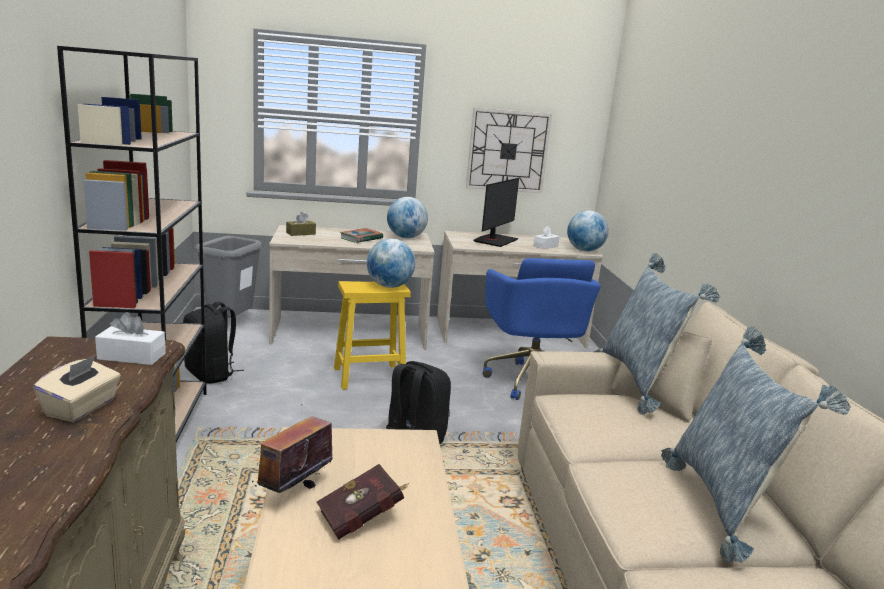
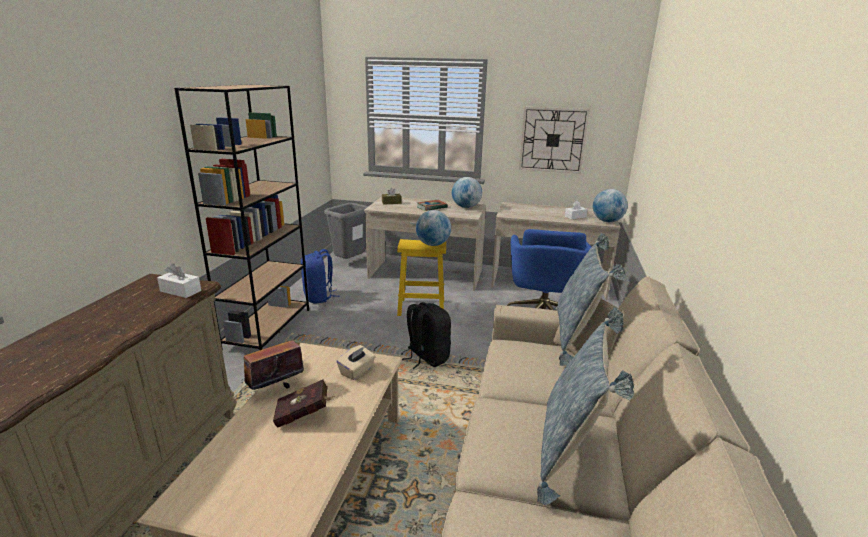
camera: 20 degrees right, 5 degrees up
beige tissue box [33,355,121,422] -> beige tissue box moved to [336,345,376,380]
black backpack [183,301,244,384] -> blue backpack [301,249,337,304]
monitor [473,178,519,247] -> none

